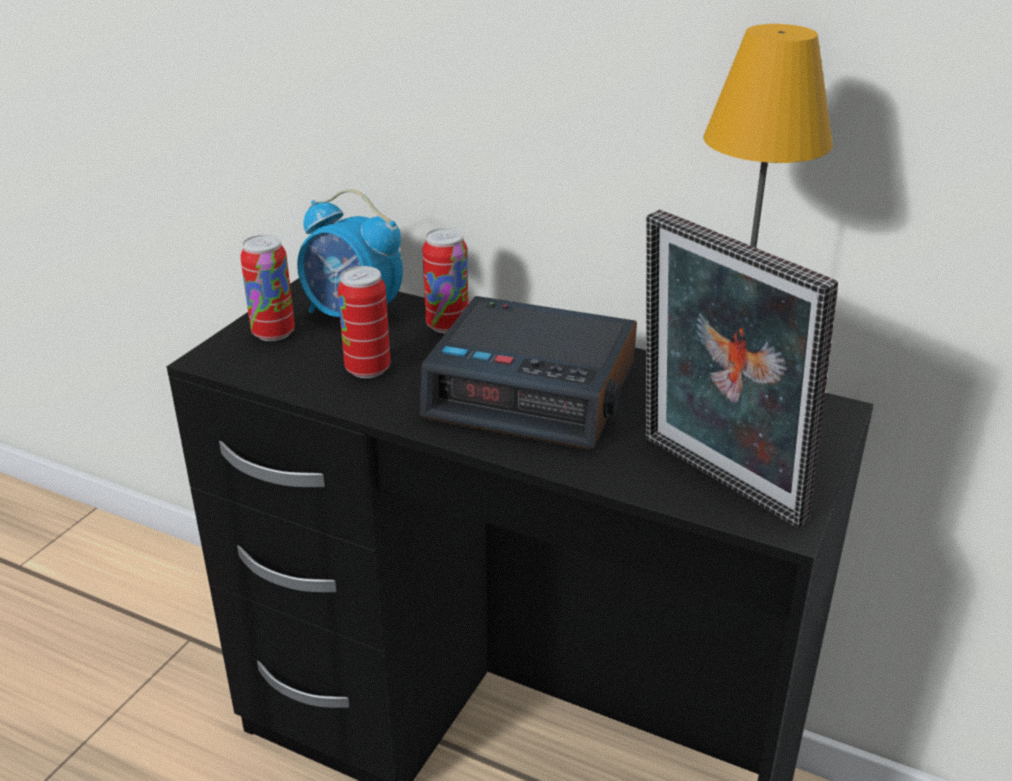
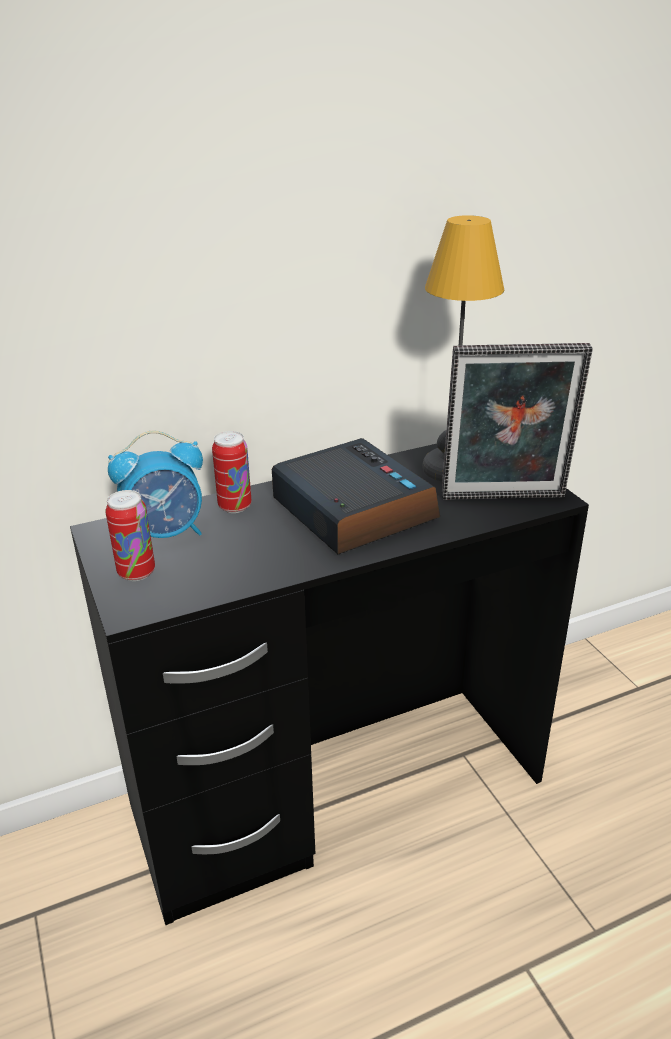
camera: 50 degrees left, 0 degrees up
can [338,266,391,378] -> none
alarm clock [420,296,637,450] -> alarm clock turned 90 degrees counterclockwise [272,438,440,554]

